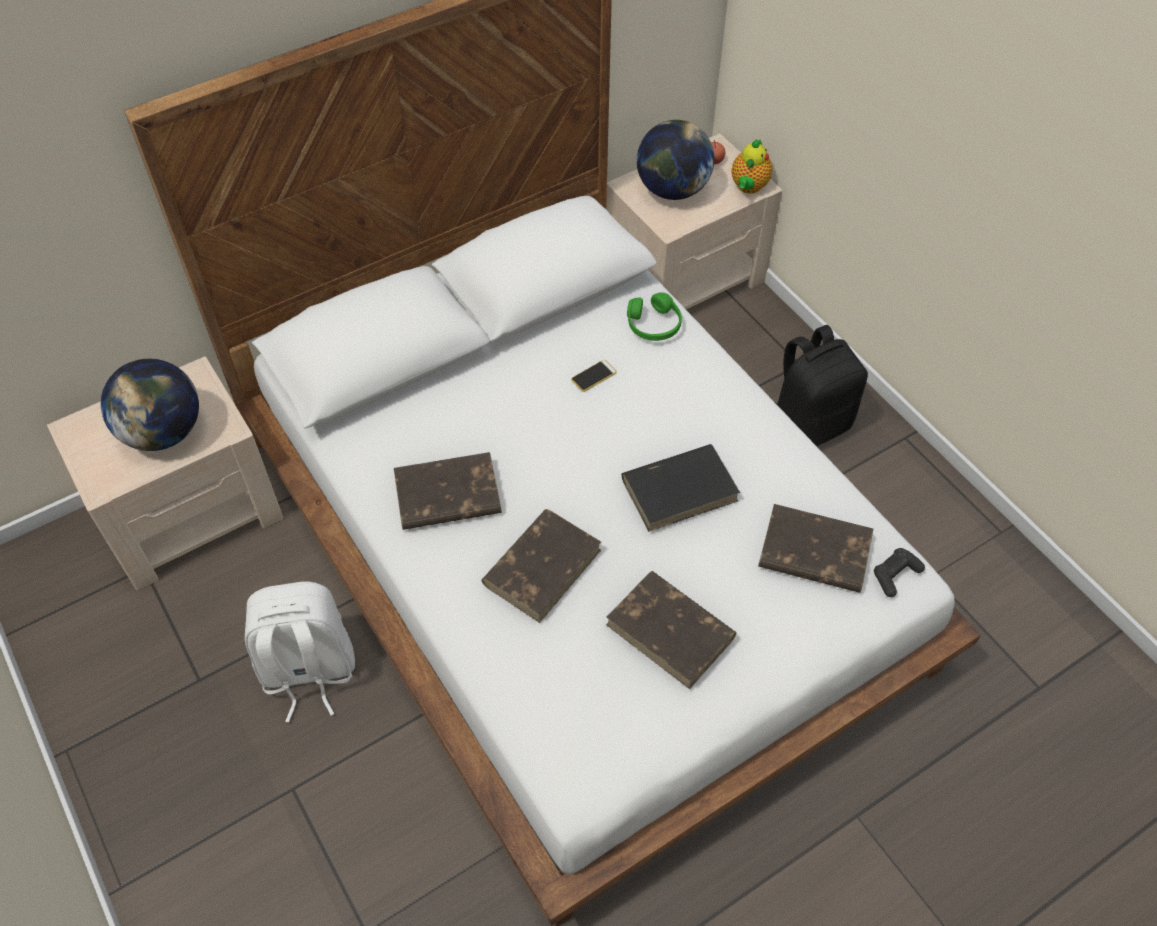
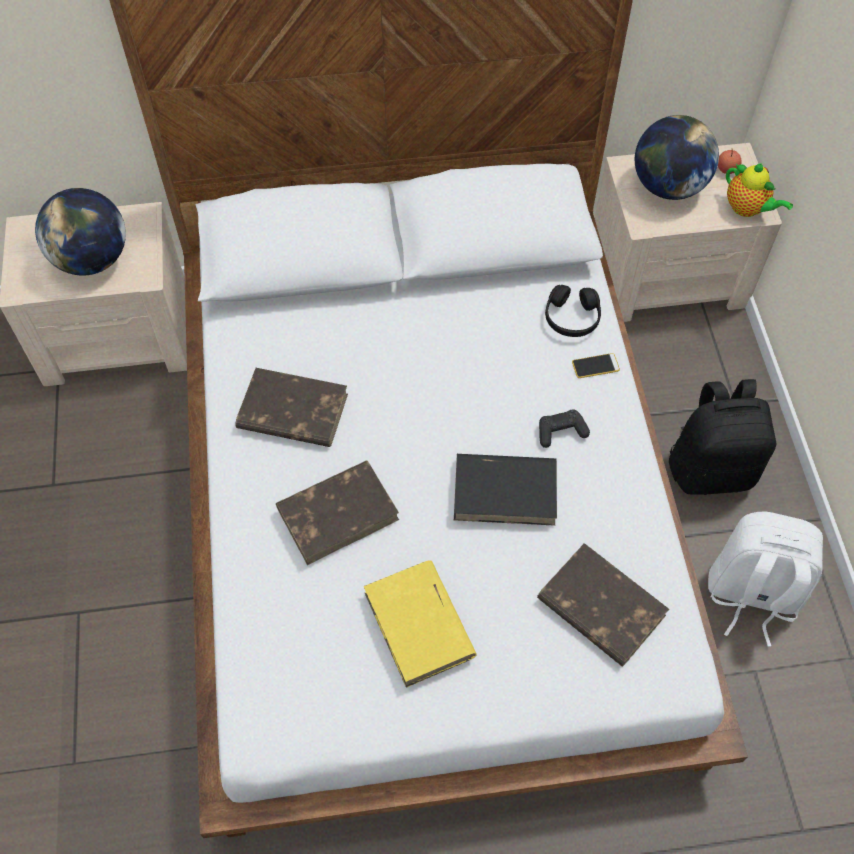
camera: 25 degrees right, 5 degrees up
white backpack [245,582,355,722] -> white backpack moved to [708,512,823,647]
phone [571,360,617,392] -> phone moved to [572,353,620,378]
brown book [606,571,736,689] -> yellow book [364,560,477,688]
green headphones [627,292,682,341] -> black headphones [545,285,601,337]
teapot [731,140,772,194] -> teapot turned 90 degrees counterclockwise [726,164,793,217]
black game controller [874,548,925,597] -> black game controller moved to [539,409,590,448]

